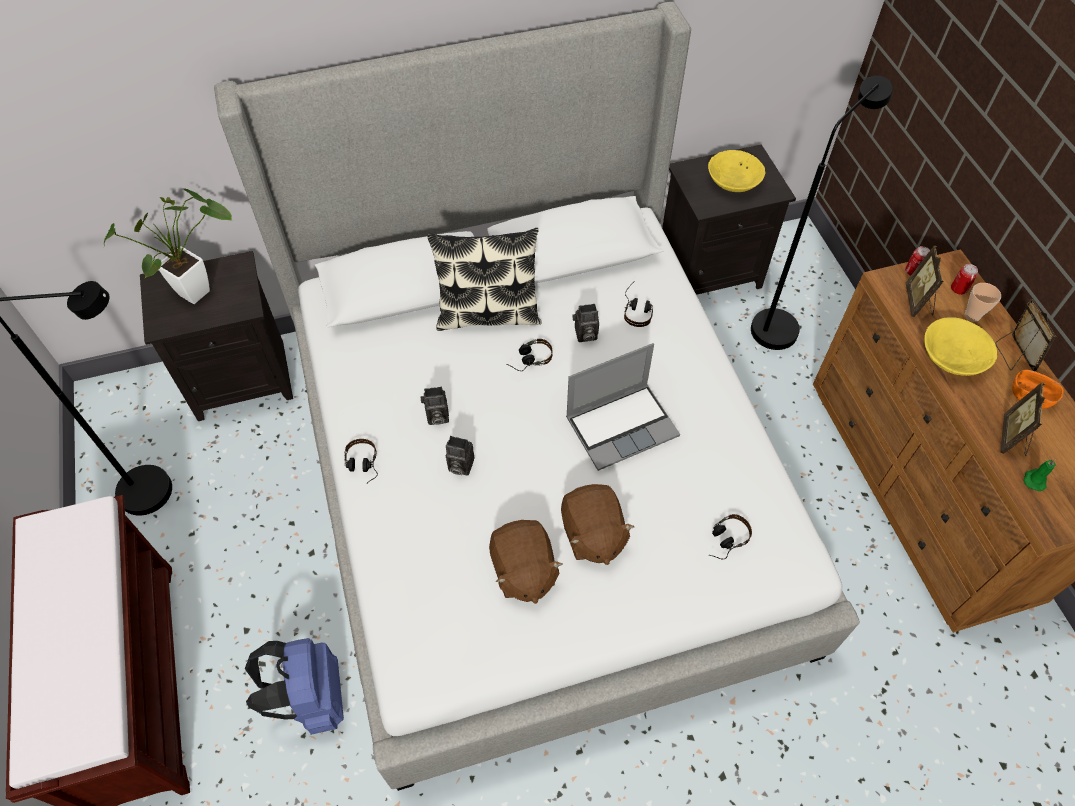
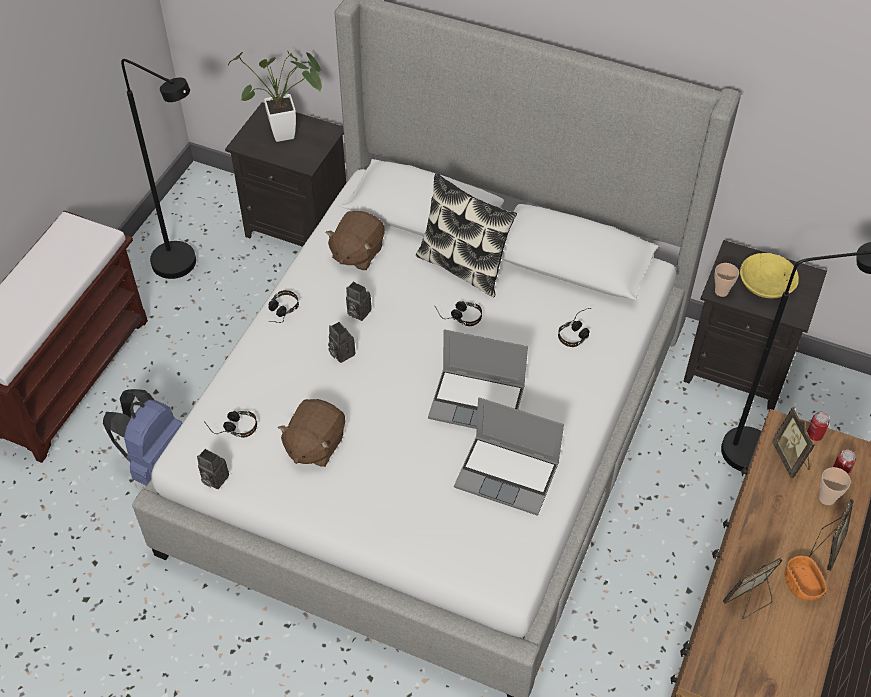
camera: 40 degrees right, 5 degrees down
brown plush toy [561,484,635,565] -> brown plush toy moved to [325,211,385,270]
camera [572,304,599,342] -> camera moved to [197,449,229,489]
headphones [709,514,752,559] -> headphones moved to [204,411,257,438]
picture frame [906,246,944,317] -> picture frame turned 60 degrees counterclockwise [772,407,815,478]
yellow bowl [924,317,997,376] -> none
green candle [1023,459,1056,491] -> none
none -> laptop [454,397,564,516]
none -> cup [715,263,739,297]

